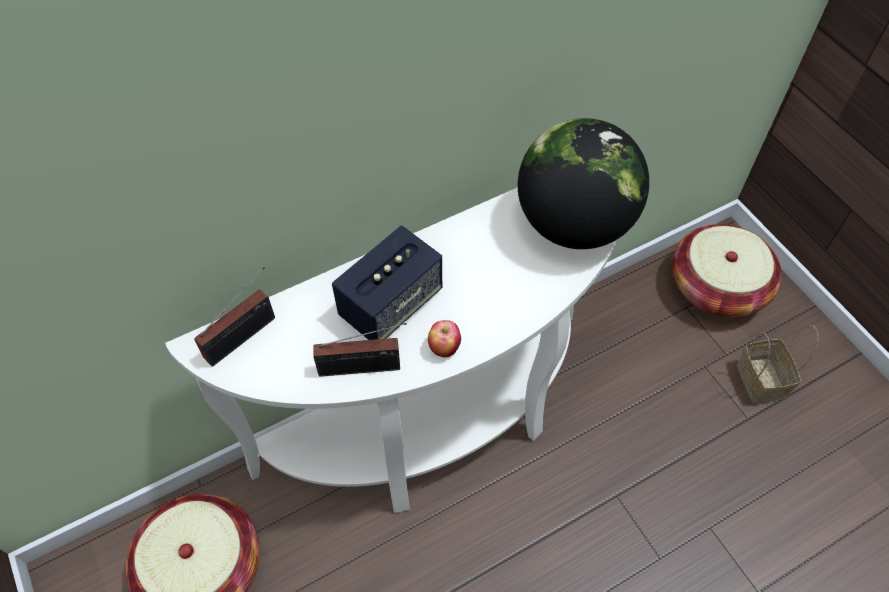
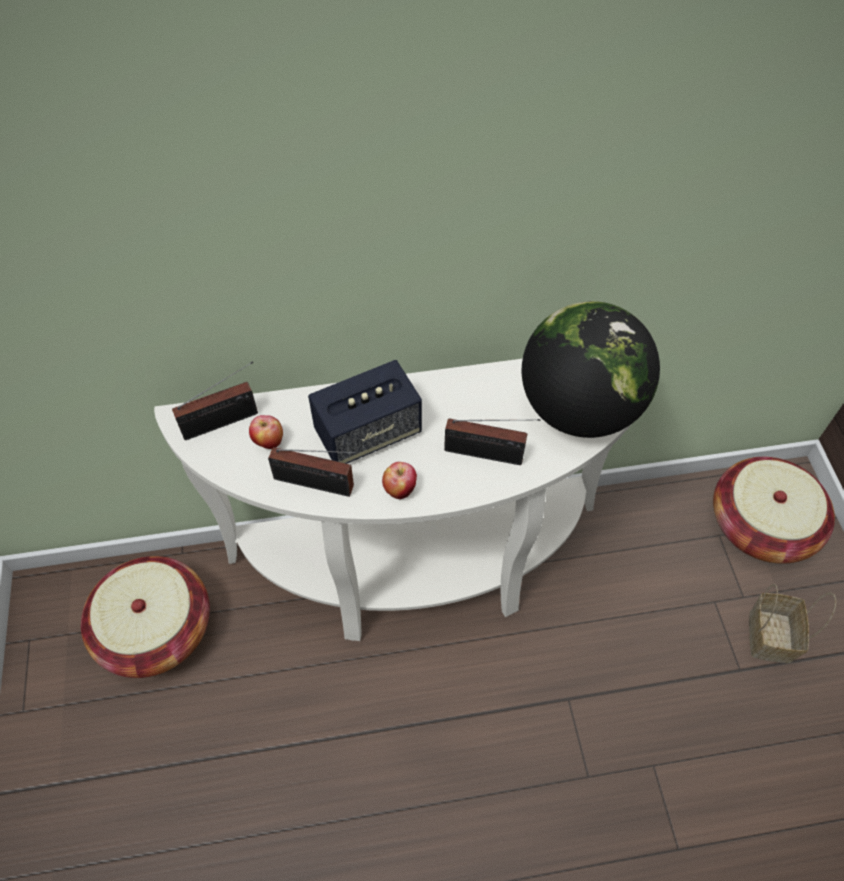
camera: 20 degrees right, 0 degrees up
none -> apple [249,415,283,449]
none -> radio [444,419,540,465]

